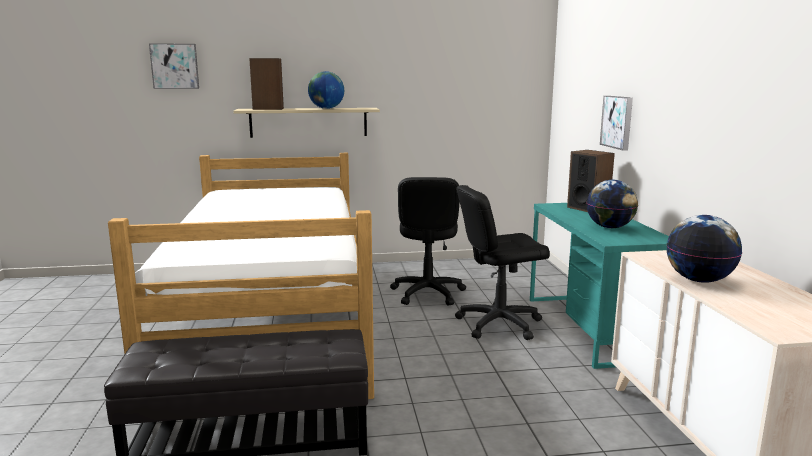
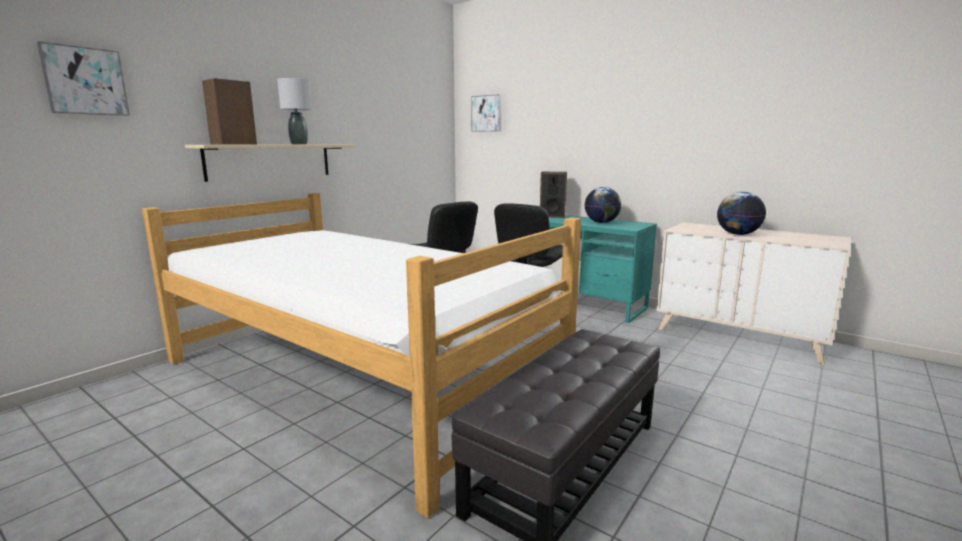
camera: 45 degrees left, 0 degrees up
globe [308,71,344,109] -> grey table lamp [277,78,312,145]
picture [600,96,633,151] -> picture moved to [471,94,501,132]

